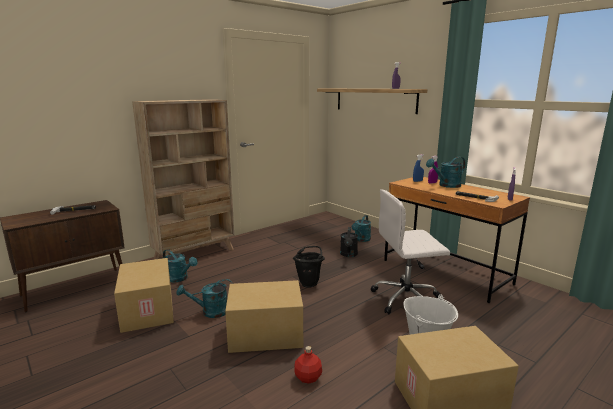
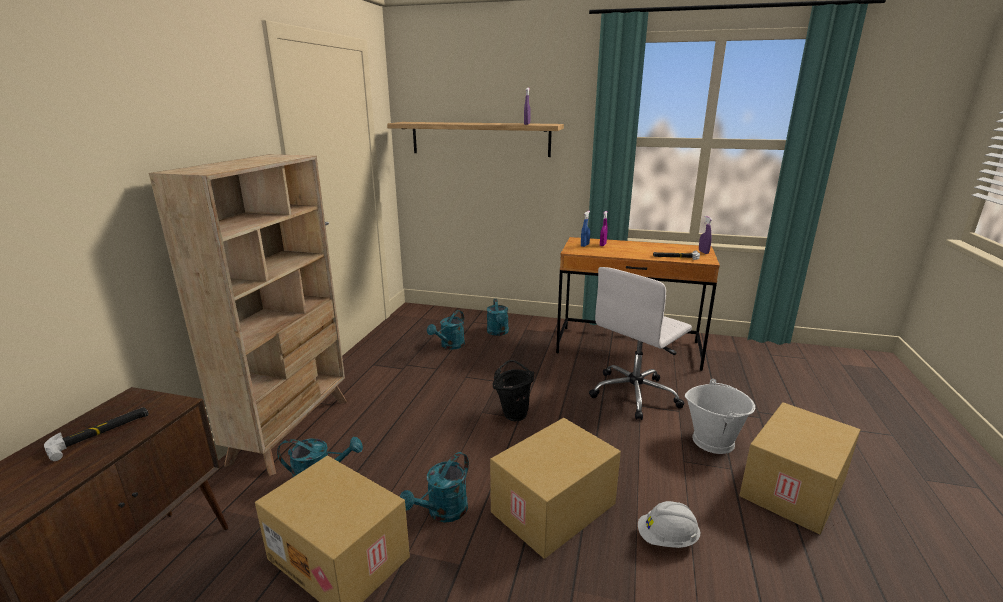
camera: 35 degrees left, 5 degrees up
red bottle [294,346,322,384] -> white hard hat [638,501,701,548]
black watering can [340,227,358,257] -> none
turquoise watering can [426,157,466,188] -> turquoise watering can moved to [427,310,465,350]

